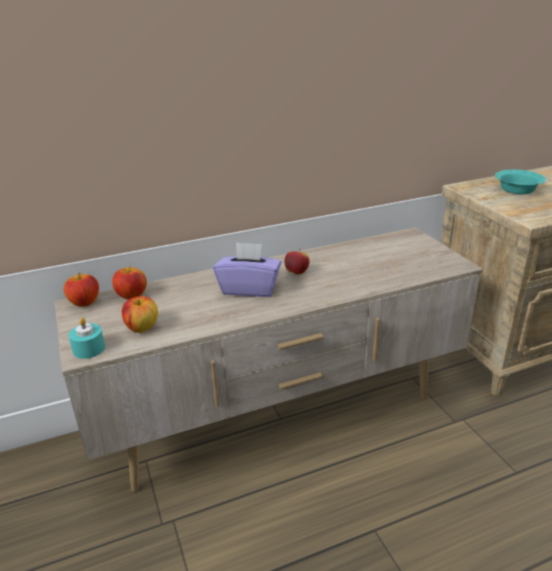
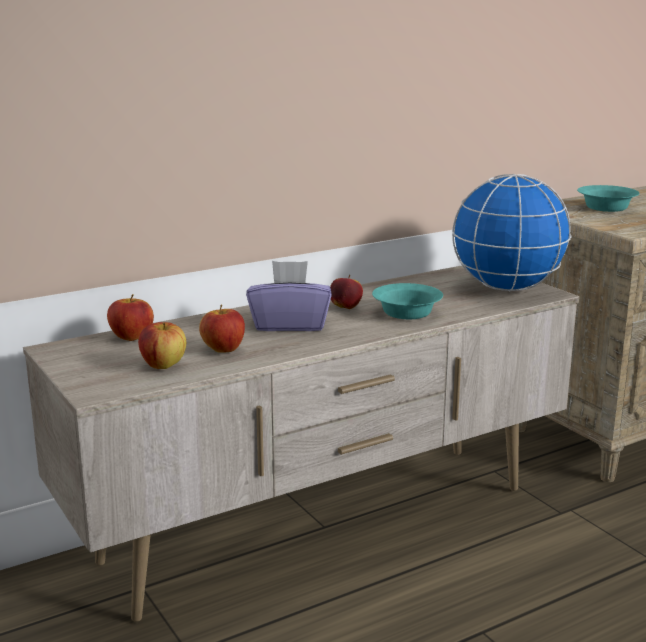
camera: 10 degrees left, 10 degrees down
apple [64,272,99,307] -> apple moved to [199,305,245,353]
turquoise candle [68,317,105,359] -> none
none -> turquoise bowl [372,283,443,319]
none -> globe [452,174,572,291]

